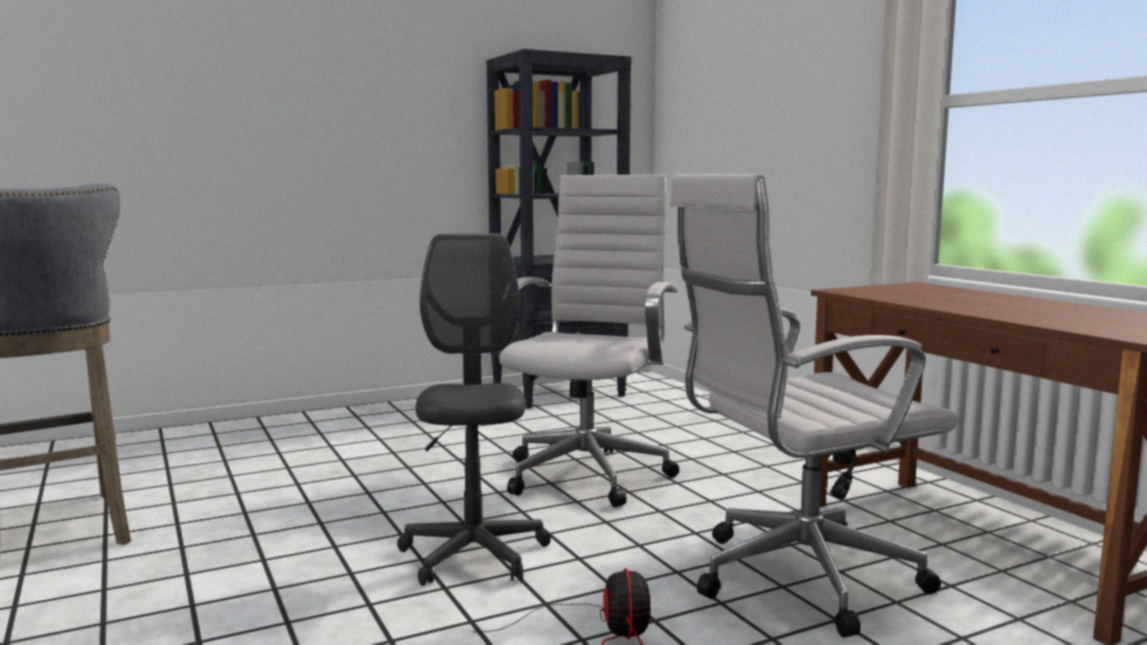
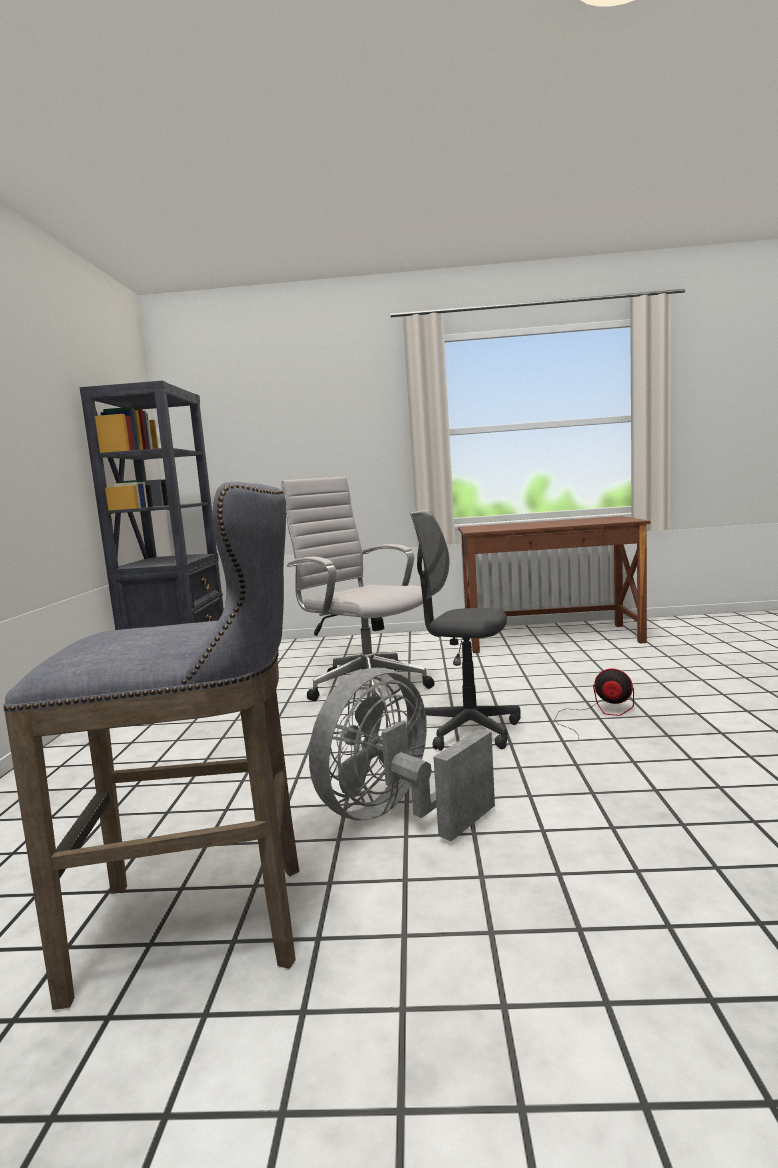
camera: 60 degrees left, 0 degrees up
white office chair [669,174,958,637] -> none
none -> grey fan [309,668,495,841]

